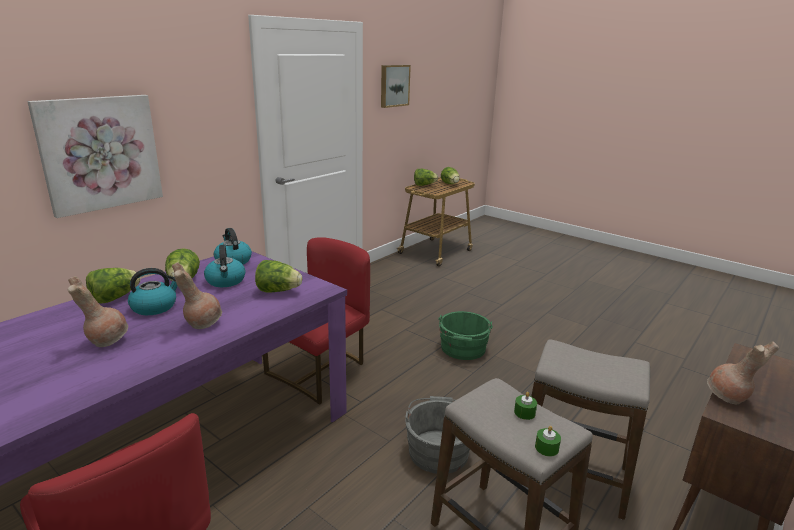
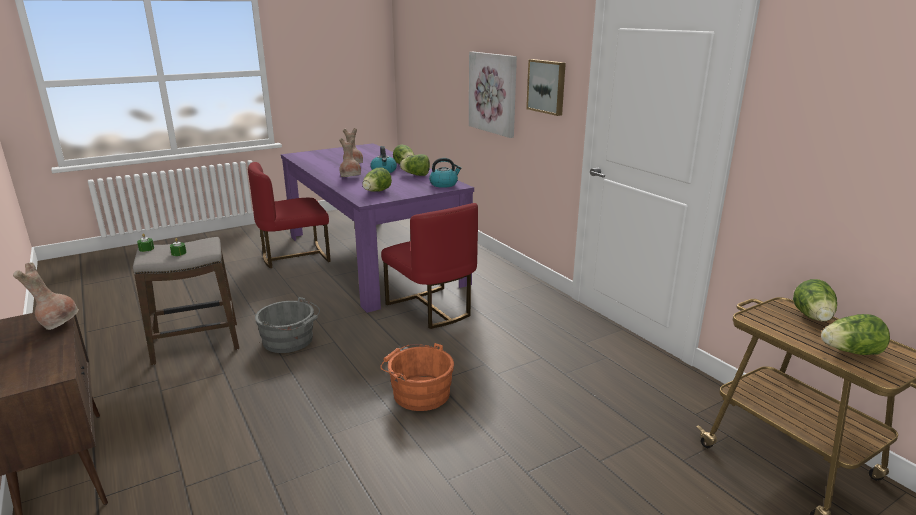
camera: 110 degrees right, 0 degrees up
kettle [204,245,246,287] -> none
picture [381,65,411,108] -> picture moved to [526,59,566,116]
green bucket [438,311,493,360] -> orange bucket [380,343,454,411]
stool [531,339,650,520] -> none

